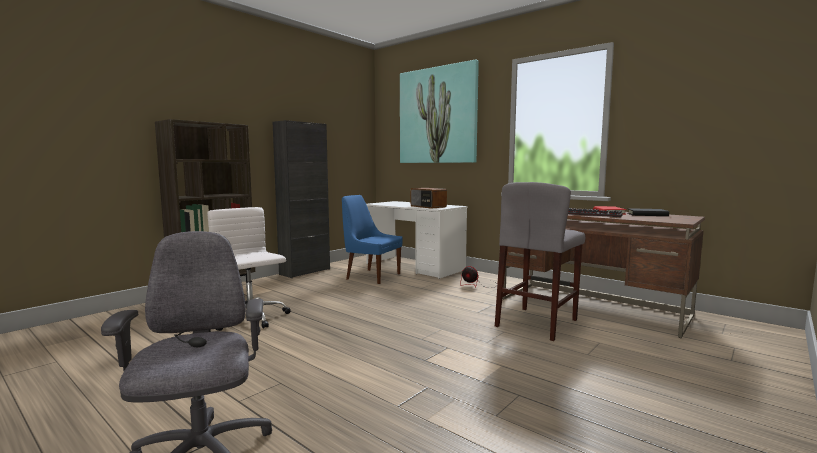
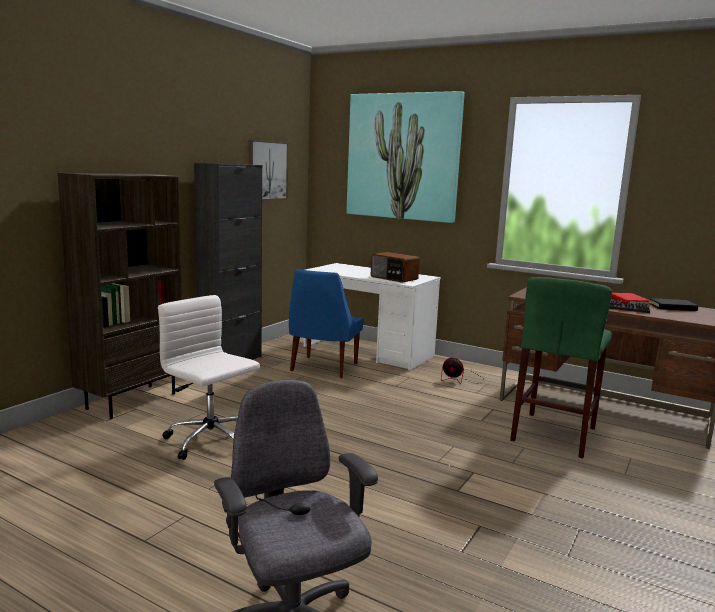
camera: 10 degrees left, 5 degrees up
blue chair [342,195,403,284] -> blue chair turned 90 degrees counterclockwise [289,269,364,378]
grey stool [495,182,585,341] -> green stool [510,277,612,458]
none -> picture [249,140,289,200]

